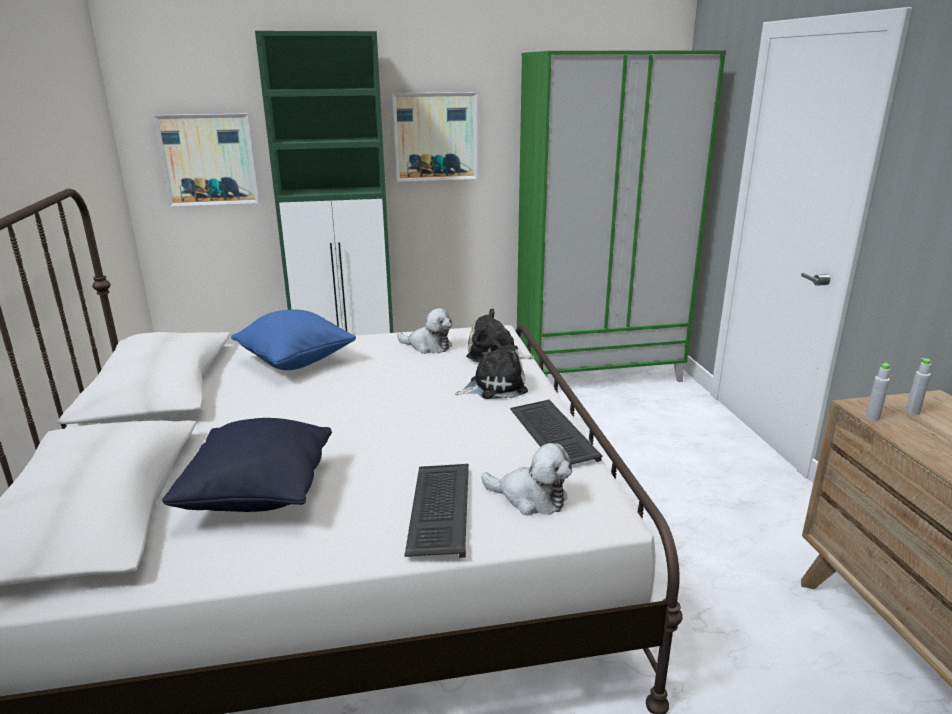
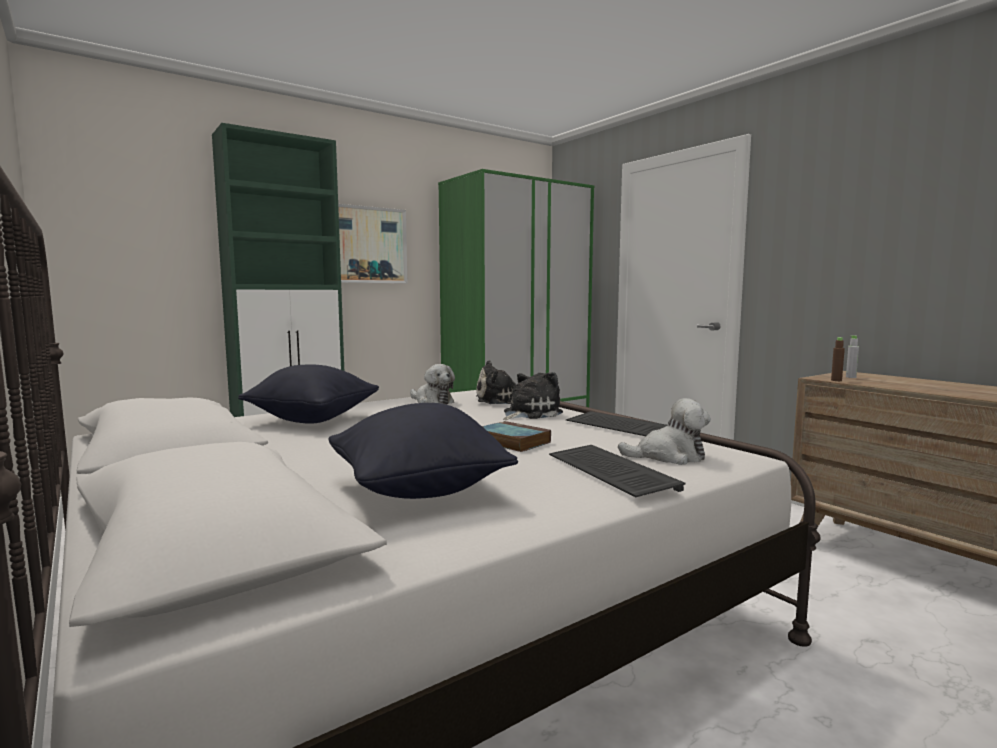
camera: 25 degrees left, 15 degrees down
picture [154,113,260,207] -> none
blue pillow [231,310,356,370] -> black pillow [238,365,379,424]
plush toy [397,308,452,354] -> plush toy turned 45 degrees clockwise [410,364,455,404]
grey bottle [866,363,890,421] -> brown bottle [831,337,845,381]
none -> book [482,421,551,452]

